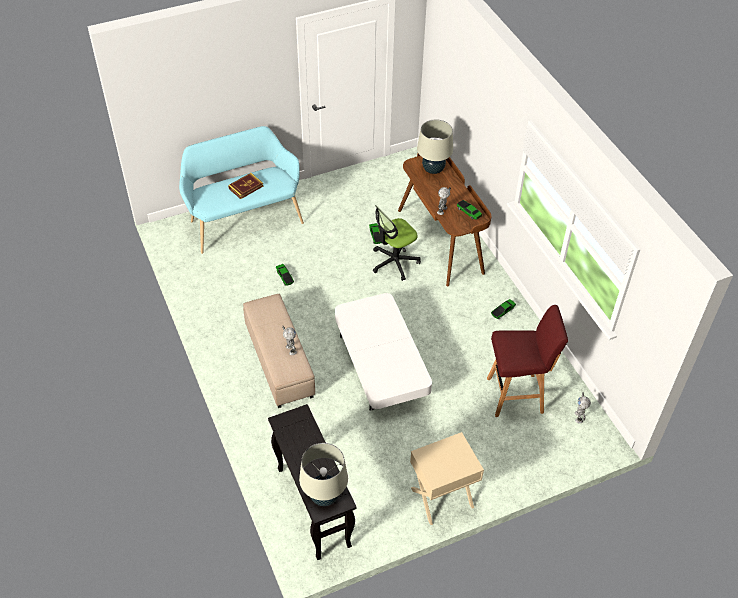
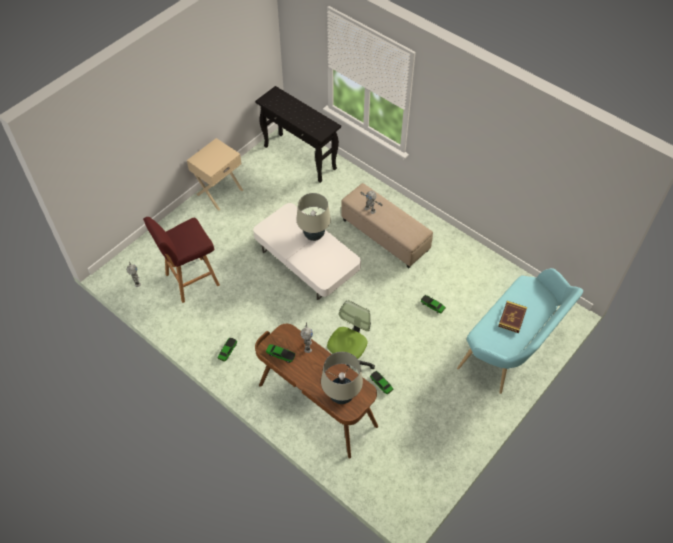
camera: 155 degrees right, 5 degrees up
beige table lamp [299,443,348,506] -> beige table lamp moved to [297,193,331,241]

